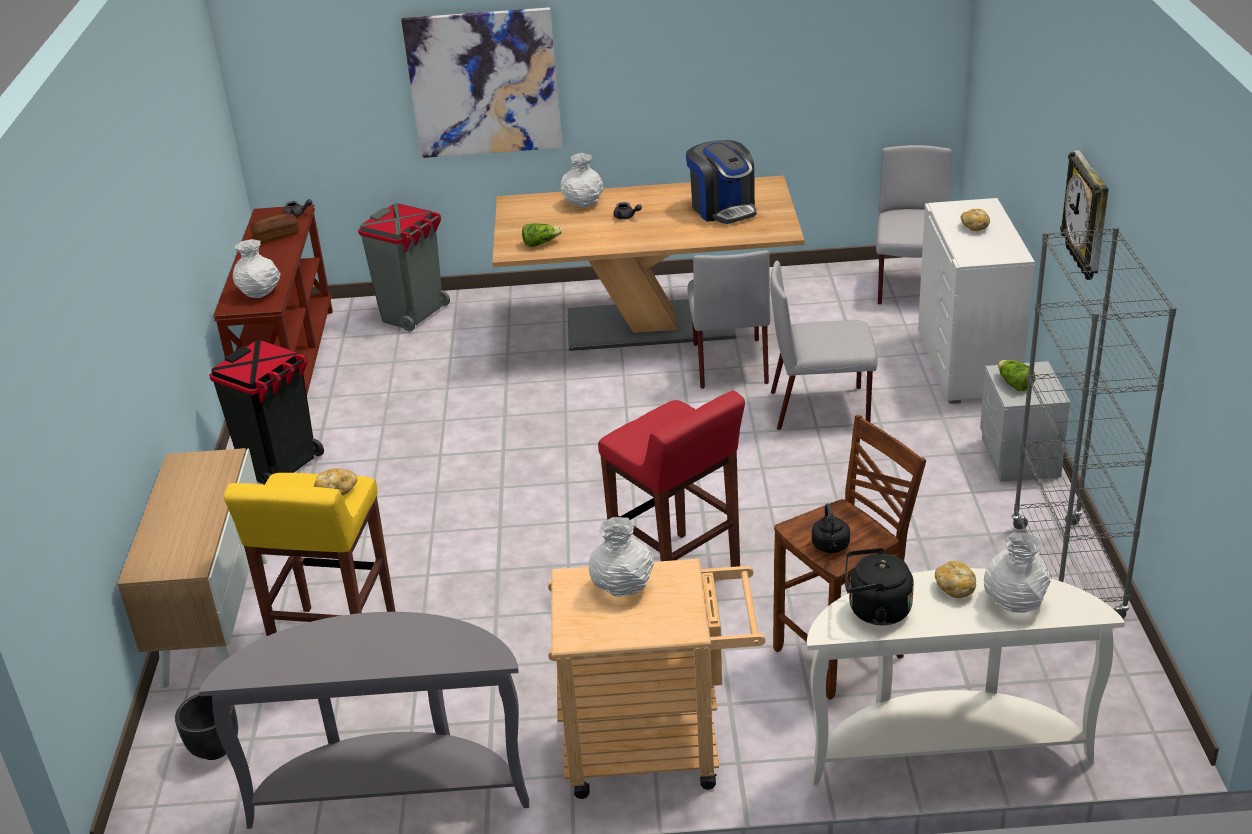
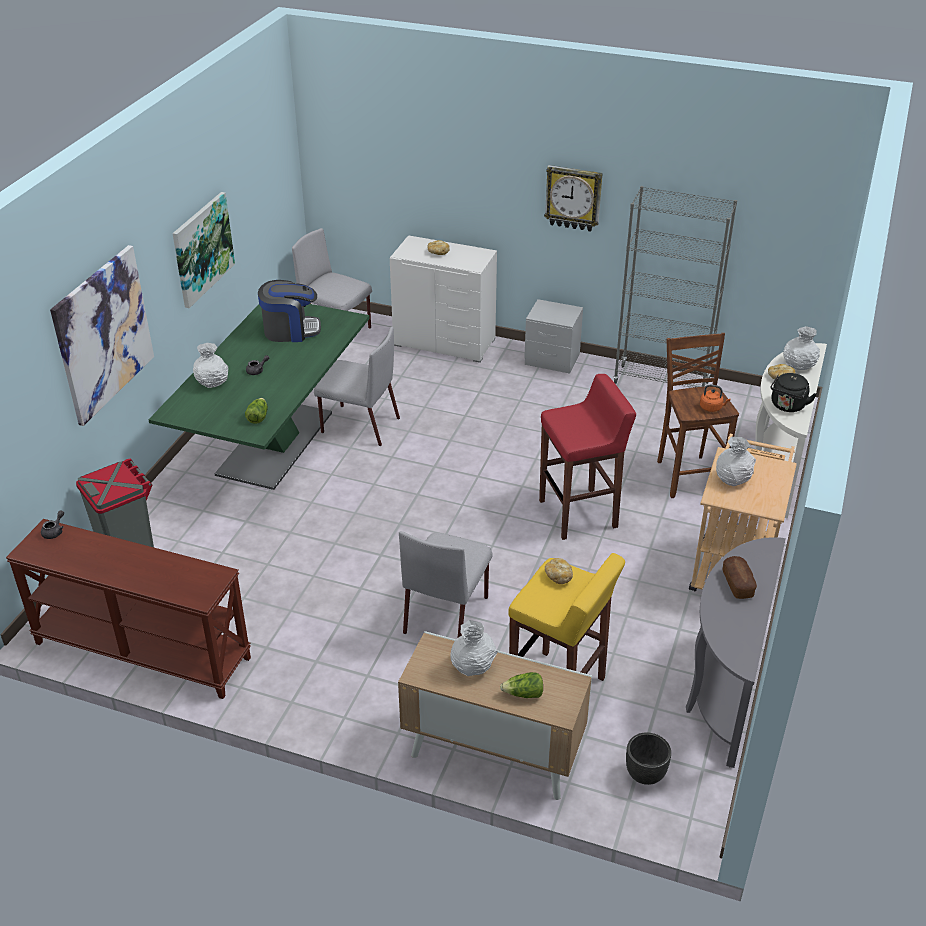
camera: 70 degrees left, 5 degrees up
black trash can [209,340,324,485] -> none
white vase [233,239,281,298] -> white vase moved to [450,620,498,676]
bread [250,213,299,243] -> bread moved to [723,556,757,599]
beige dining table [492,176,805,351] -> green dining table [148,304,370,490]
grey chair [770,261,878,430] -> grey chair moved to [399,531,493,638]
black kettle [812,503,850,553] -> orange kettle [700,385,730,412]
lettuce [998,360,1036,391] -> lettuce moved to [500,672,543,698]
none -> picture [173,192,235,308]

